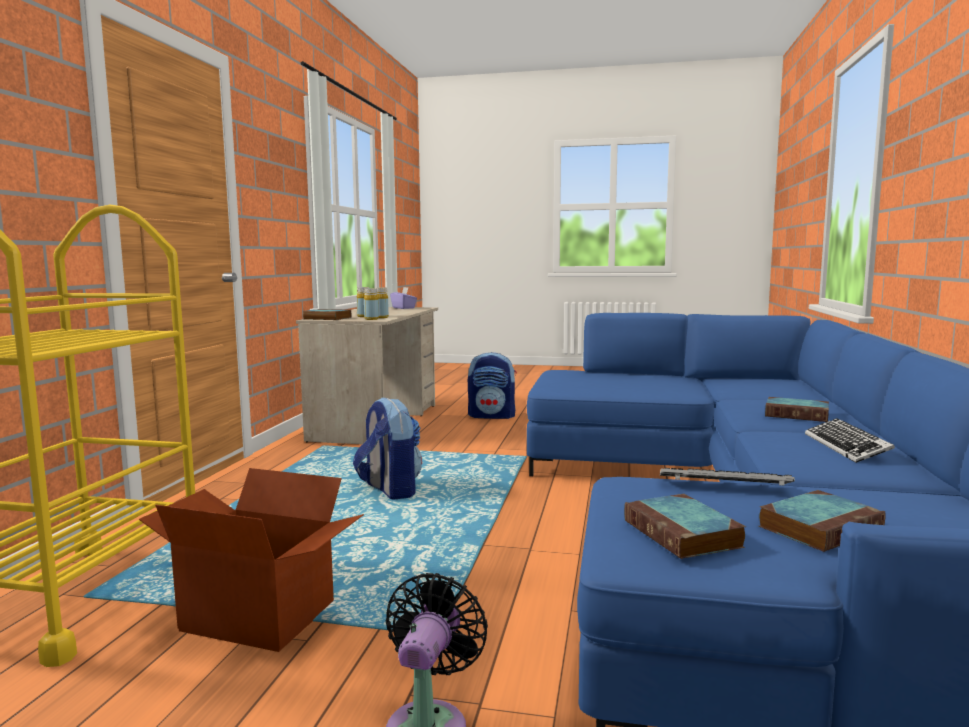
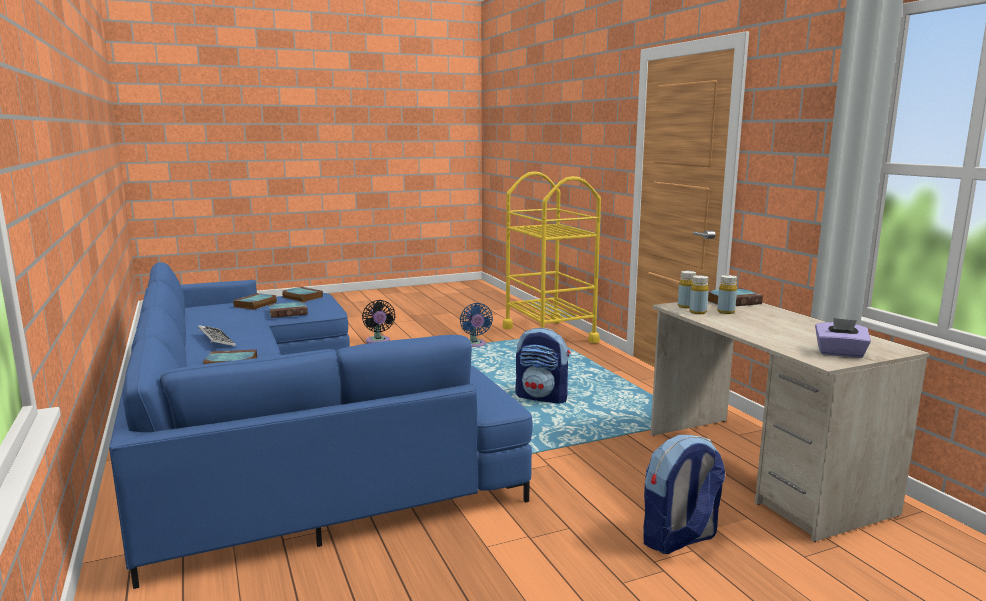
camera: 145 degrees right, 5 degrees up
cardboard box [139,468,364,652] -> blue fan [460,303,493,347]
keyboard [660,468,795,486] -> book [269,301,308,318]

